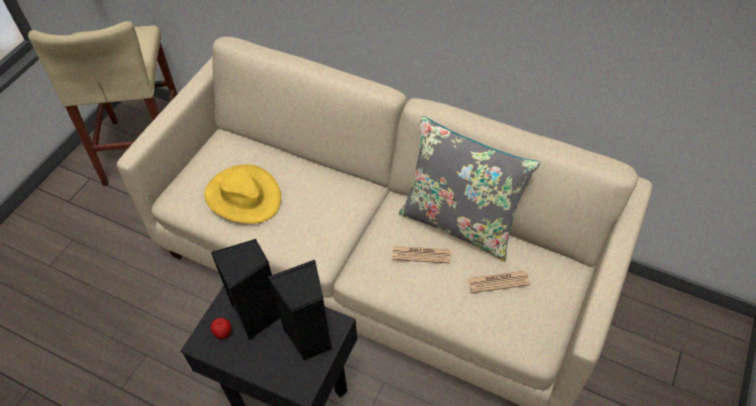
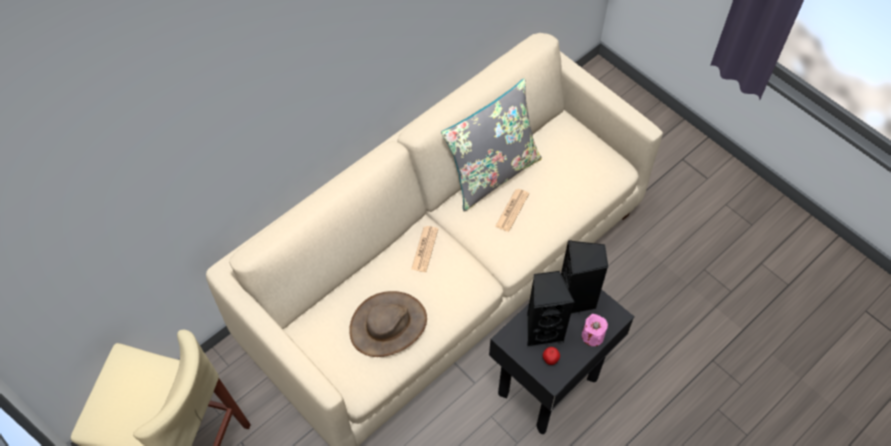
camera: 70 degrees left, 5 degrees up
yellow hat [204,165,281,224] -> brown hat [349,291,427,357]
newspaper [468,271,530,293] -> newspaper moved to [412,226,438,272]
none -> pink candle [582,314,608,346]

